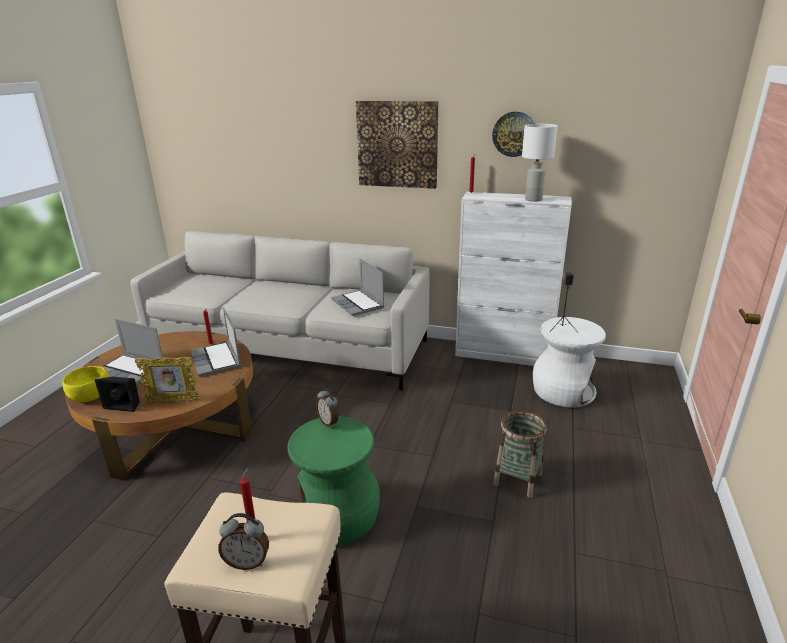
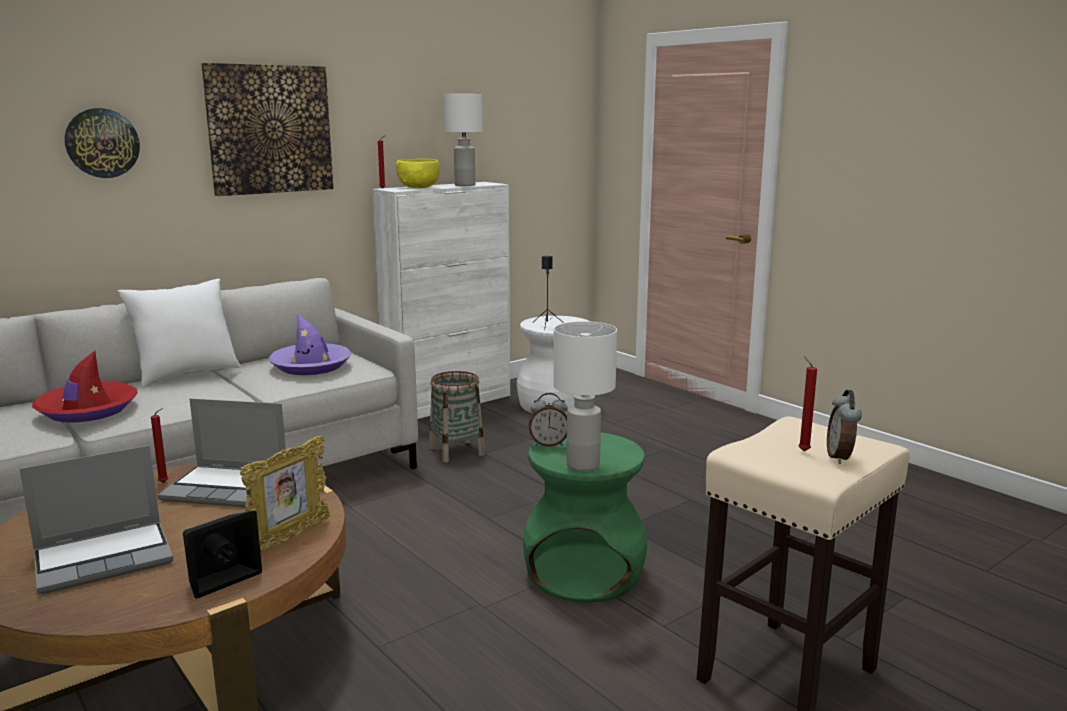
camera: 55 degrees left, 10 degrees down
yellow bowl [63,366,110,402] -> yellow bowl moved to [395,159,440,188]
alarm clock [218,513,269,570] -> alarm clock turned 150 degrees clockwise [827,390,862,464]
laptop [331,259,384,316] -> purple hat [268,314,352,375]
wall clock [492,112,534,157] -> wall clock moved to [65,108,140,178]
basket [493,410,547,498] -> basket moved to [429,371,485,462]
none -> red hat [32,351,138,423]
none -> white pillow [118,279,241,388]
none -> white table lamp [553,321,617,471]

